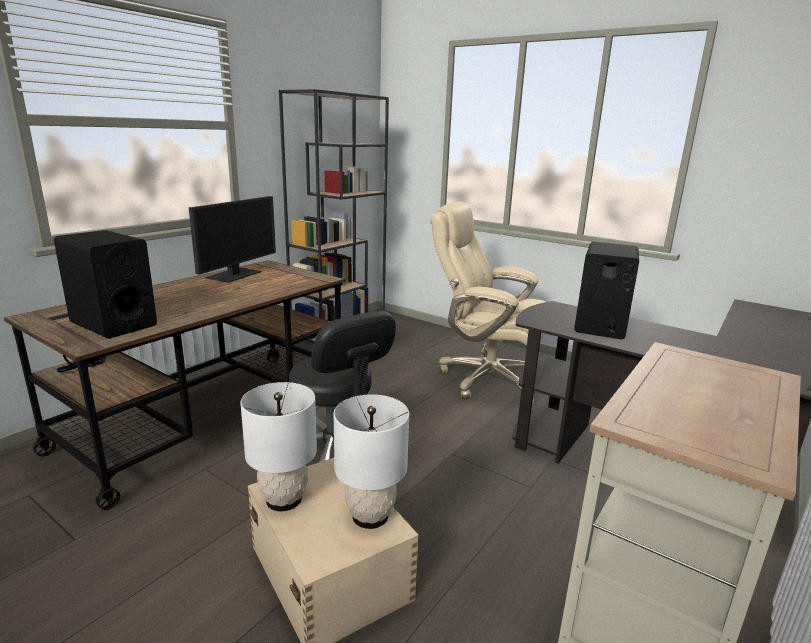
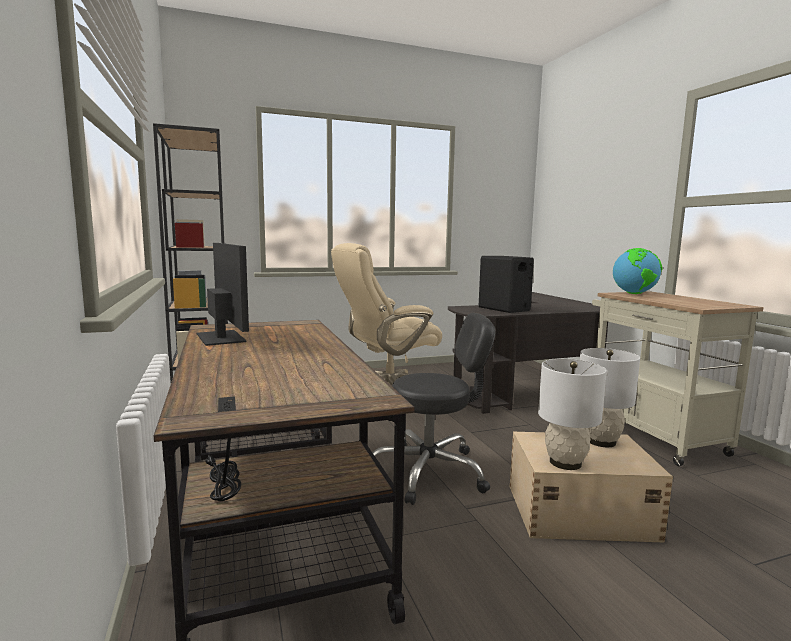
camera: 55 degrees left, 10 degrees down
black speaker [54,230,157,339] -> none
none -> globe [613,248,662,294]

